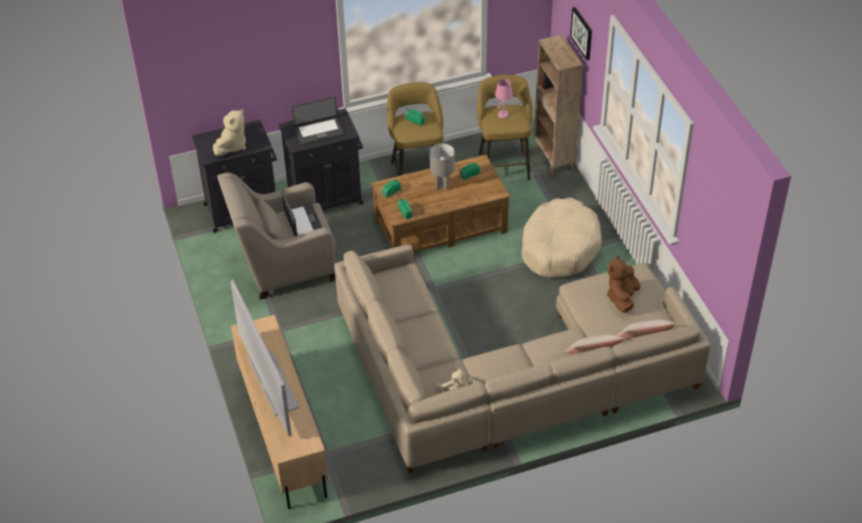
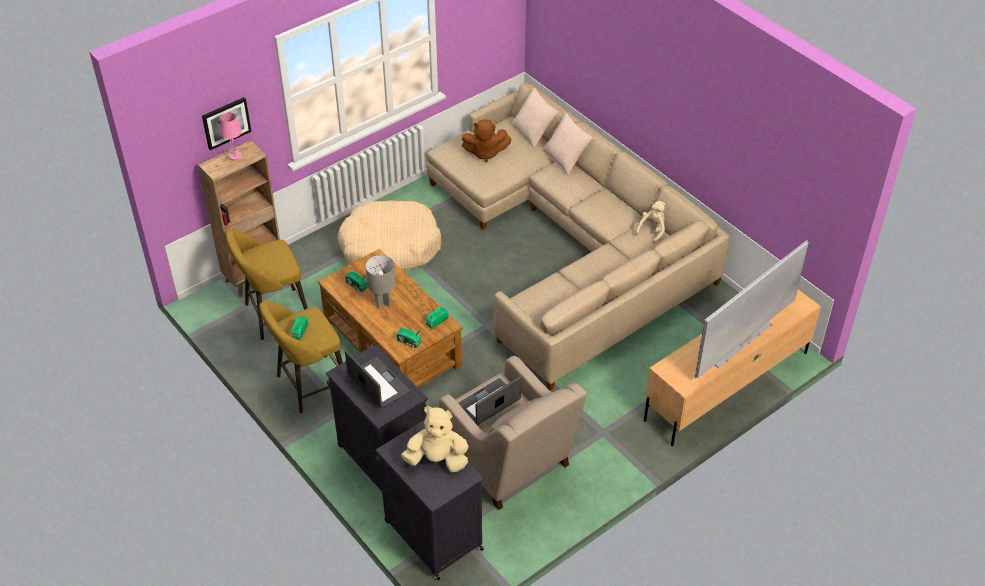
camera: 110 degrees left, 0 degrees up
pink table lamp [495,78,513,119] -> pink table lamp moved to [220,112,242,161]

